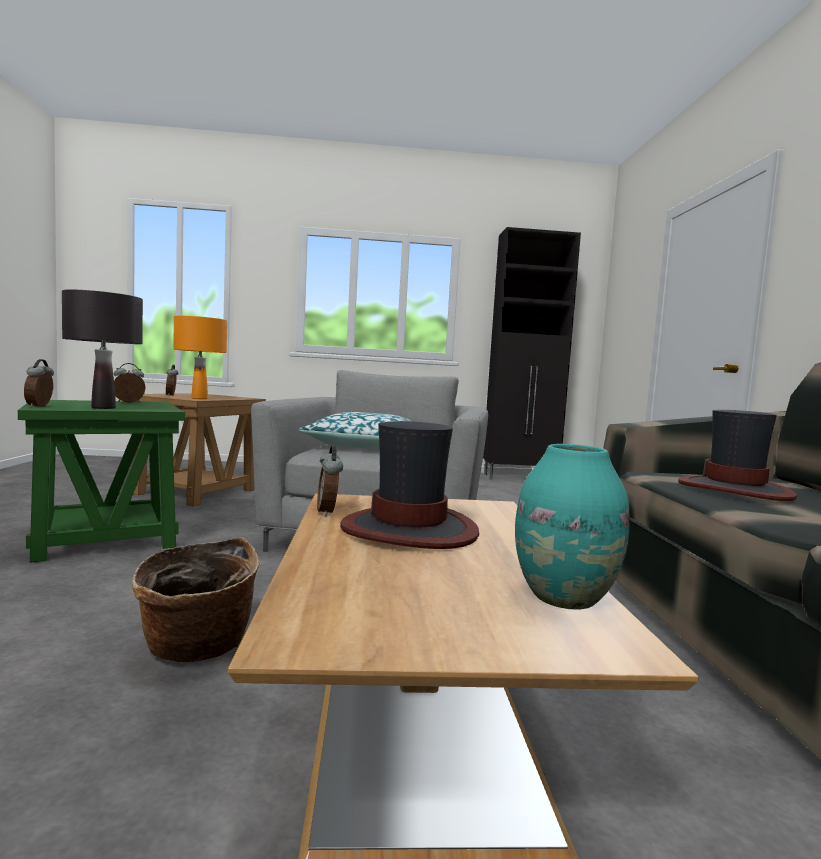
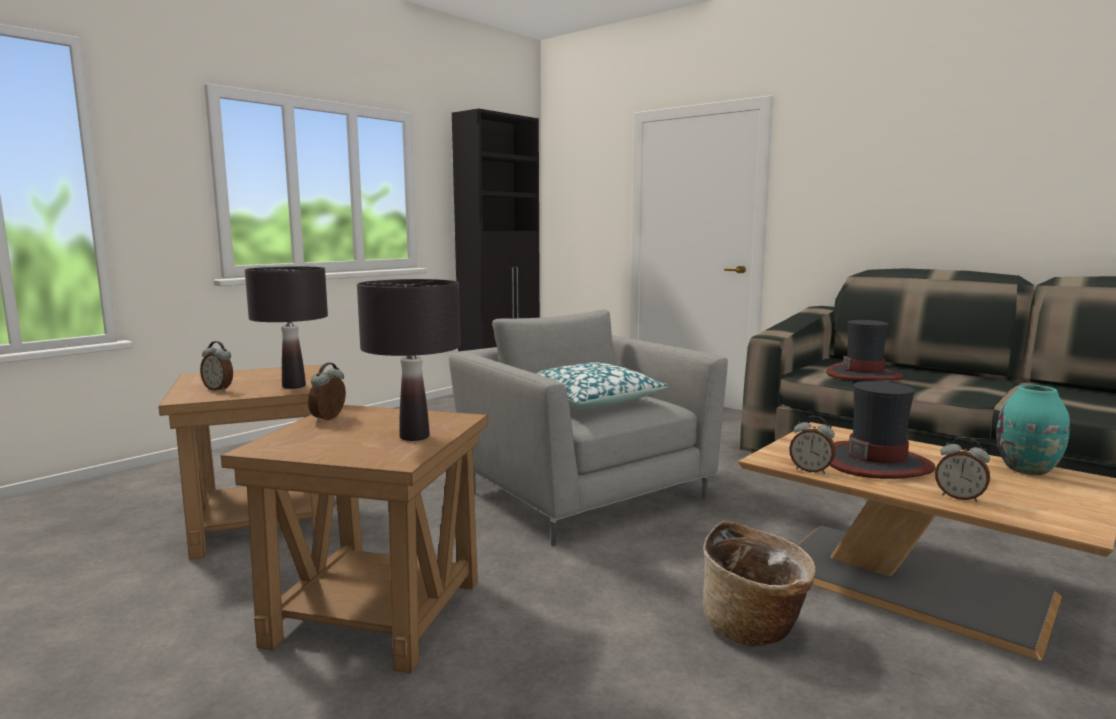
camera: 45 degrees left, 5 degrees up
green side table [18,400,185,563] -> brown side table [221,405,488,673]
alarm clock [24,359,54,407] -> alarm clock moved to [935,437,990,502]
orange table lamp [173,316,227,399] -> black table lamp [245,266,328,389]

